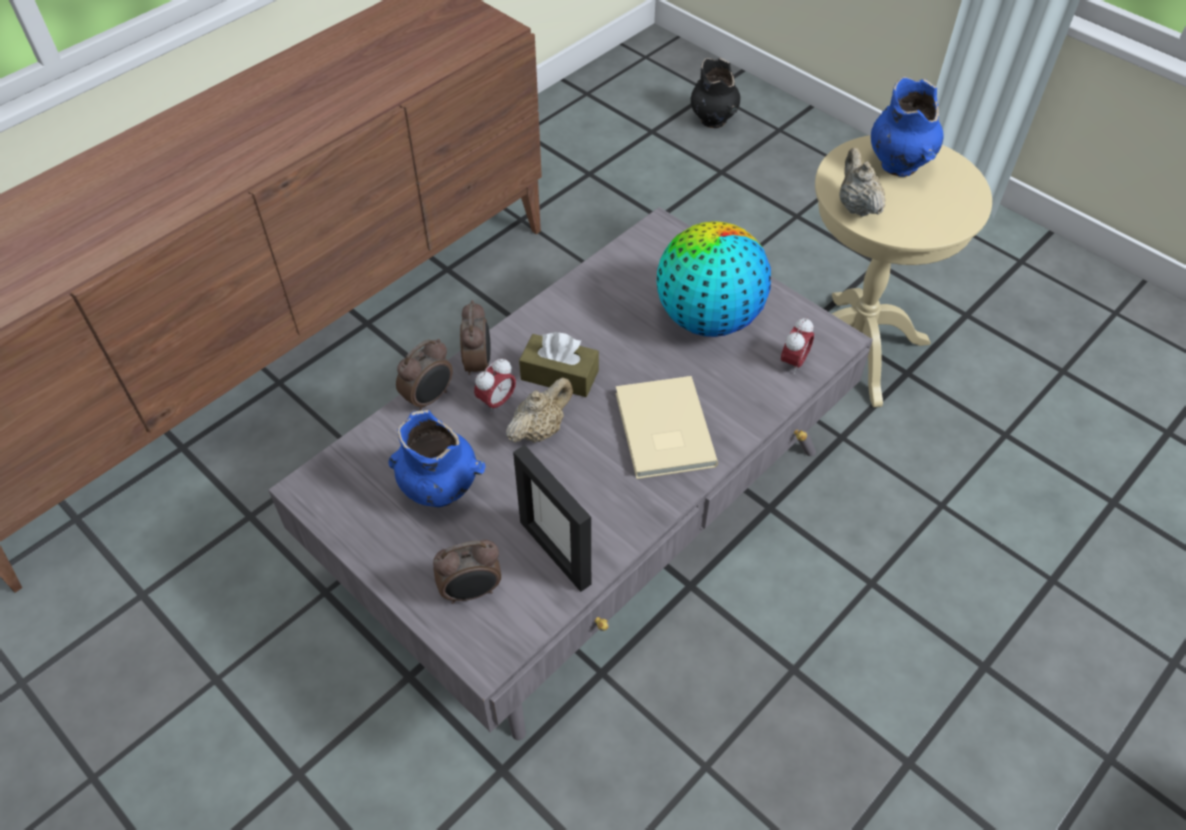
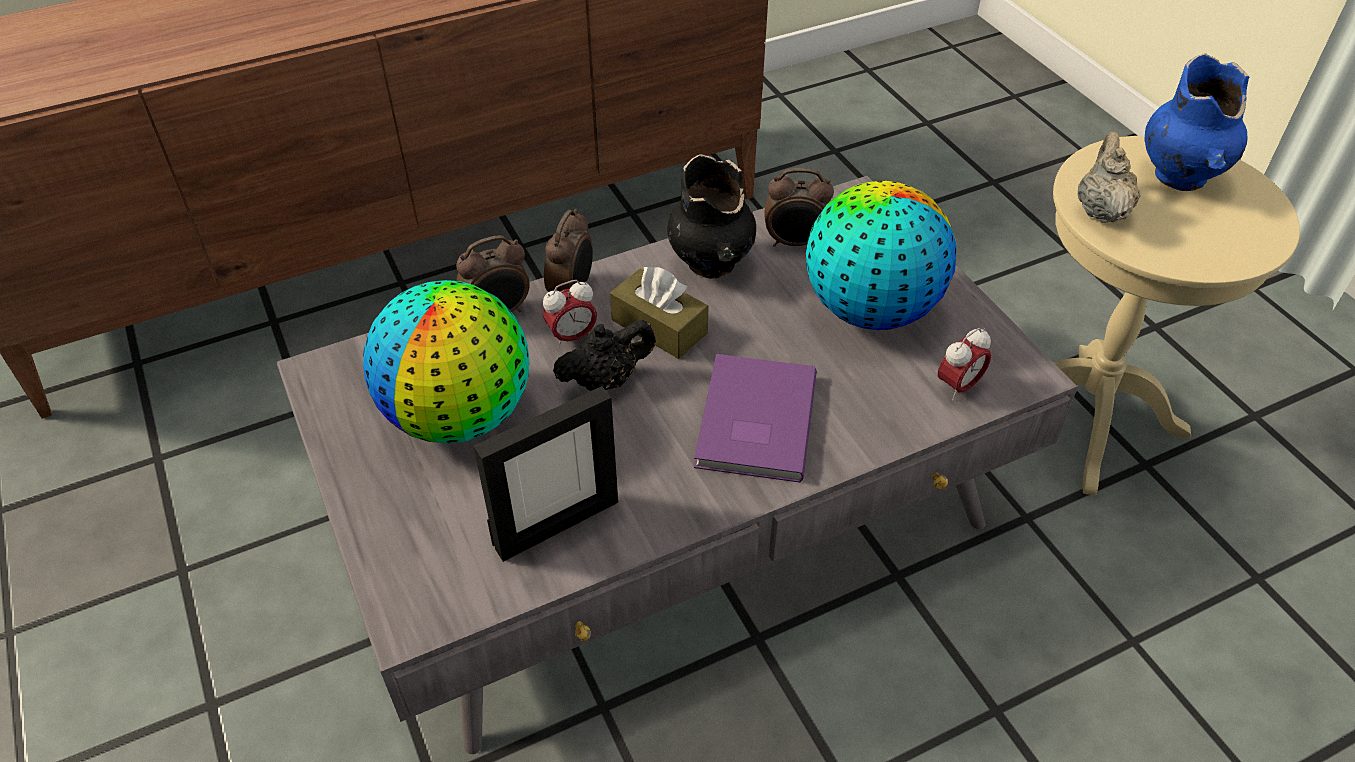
camera: 20 degrees right, 5 degrees down
blue vase [389,410,486,507] -> globe [363,280,529,444]
alarm clock [433,540,501,604] -> alarm clock moved to [764,168,834,247]
beige teapot [506,378,573,443] -> black teapot [553,320,656,391]
picture frame [513,445,591,592] -> picture frame turned 105 degrees counterclockwise [473,386,618,562]
beige book [616,376,718,479] -> purple book [694,354,817,483]
black vase [691,58,740,128] -> black vase moved to [667,154,756,279]

